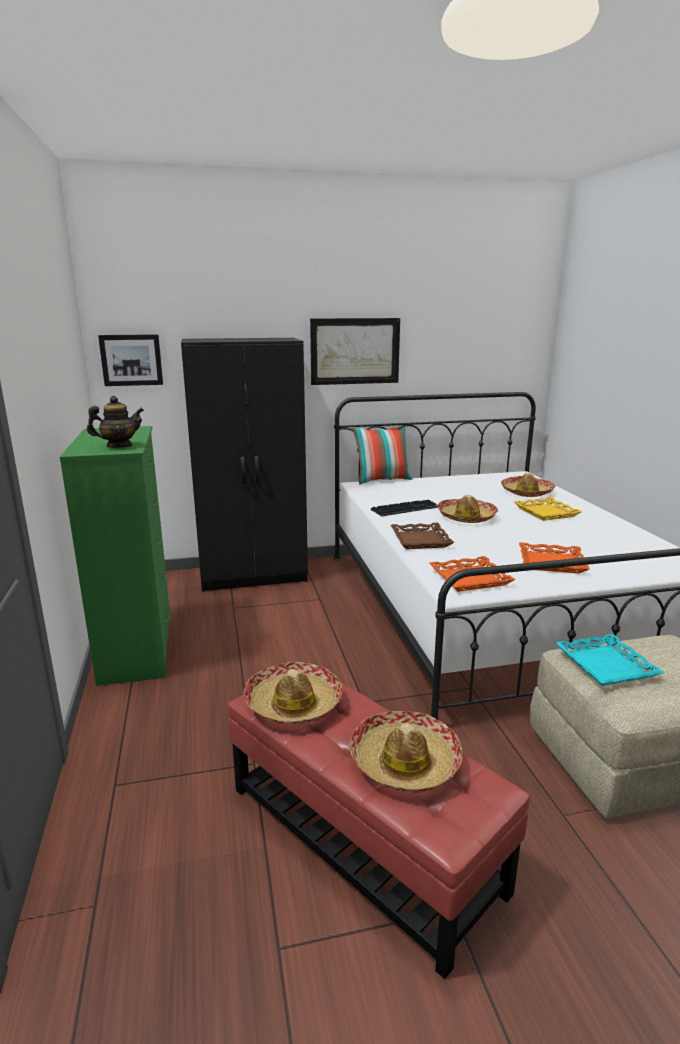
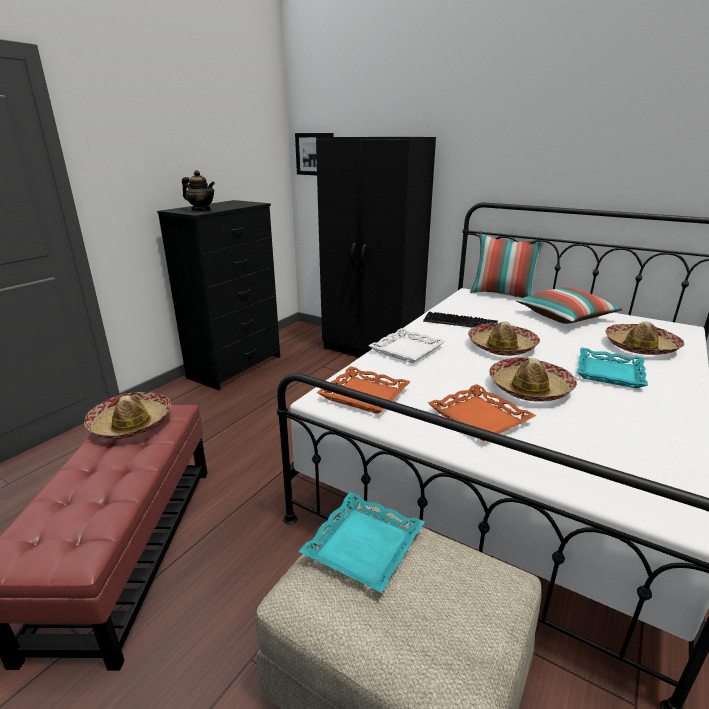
camera: 45 degrees right, 5 degrees up
green dresser [60,426,171,686] -> black dresser [157,200,280,390]
picture [310,318,400,385] -> none
hat [349,711,462,793] -> hat moved to [489,357,577,402]
brown tray [391,523,454,549] -> white tray [368,328,446,363]
yellow tray [514,497,582,521] -> turquoise tray [577,348,648,388]
none -> pillow [516,287,622,324]

